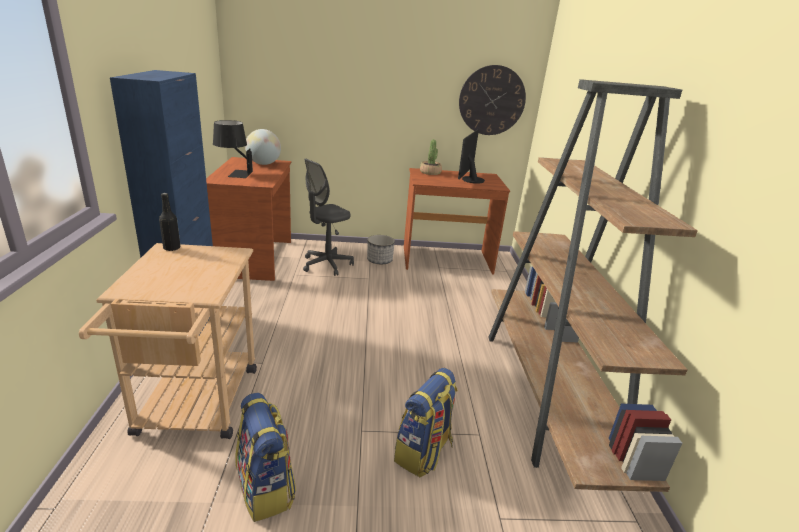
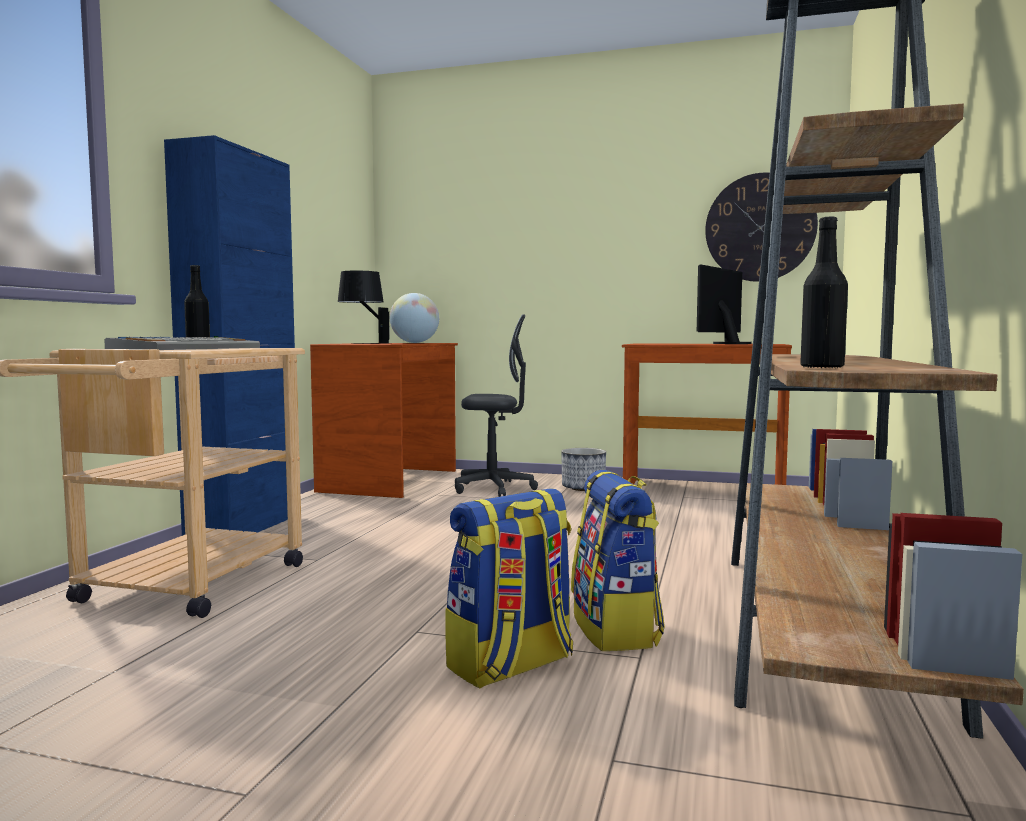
camera: 20 degrees right, 20 degrees down
backpack [235,393,296,522] -> backpack moved to [571,470,665,651]
grey office chair [303,158,354,276] -> grey office chair turned 150 degrees counterclockwise [455,314,538,497]
potted plant [420,139,442,175] -> none
none -> keyboard [105,336,260,350]
none -> black bottle [800,216,848,368]

